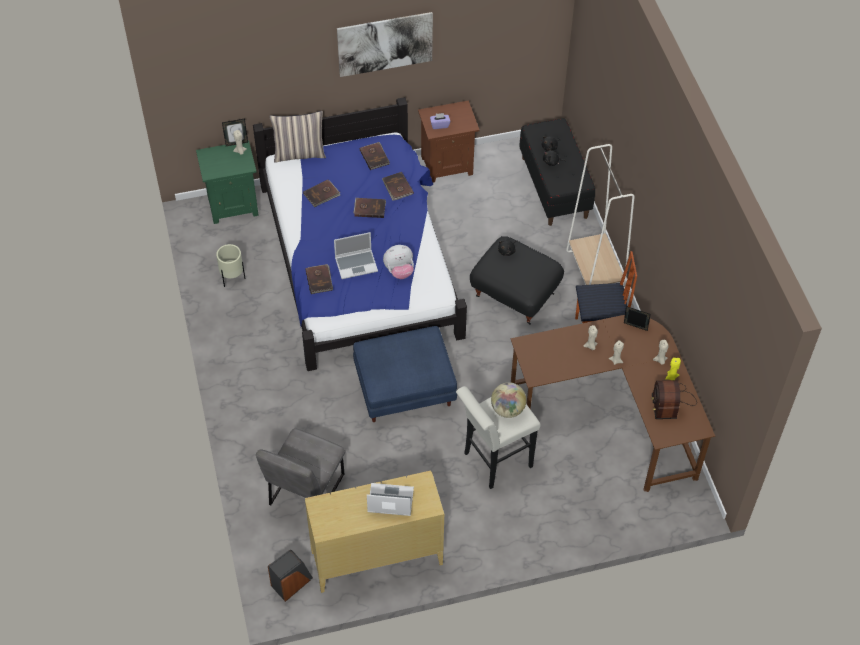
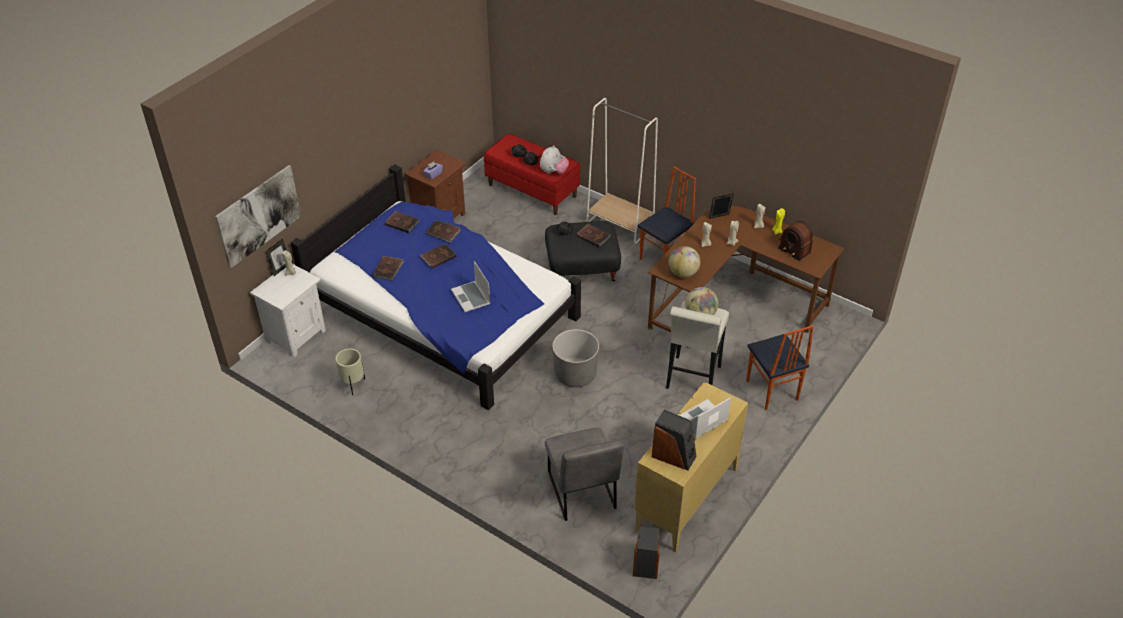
camera: 40 degrees left, 10 degrees down
green nightstand [196,140,259,224] -> white nightstand [250,264,326,358]
pillow [269,111,326,163] -> none
brown book [305,264,333,294] -> brown book moved to [577,224,611,247]
laptop [334,232,378,279] -> laptop turned 120 degrees clockwise [451,261,490,312]
picture [337,12,433,77] -> picture moved to [215,165,301,268]
blue ottoman [353,326,457,422] -> grey planter [552,329,599,387]
plush toy [383,245,414,279] -> plush toy moved to [540,145,569,174]
black bench [519,118,595,226] -> red bench [484,134,580,215]
none -> speaker [652,410,697,470]
none -> globe [669,246,700,278]
none -> chair [746,325,814,410]

